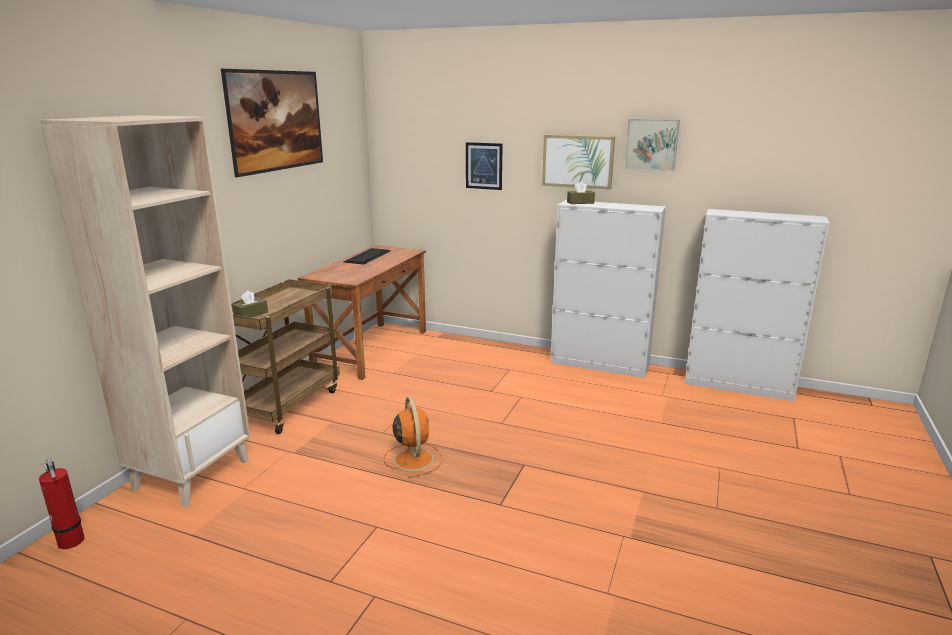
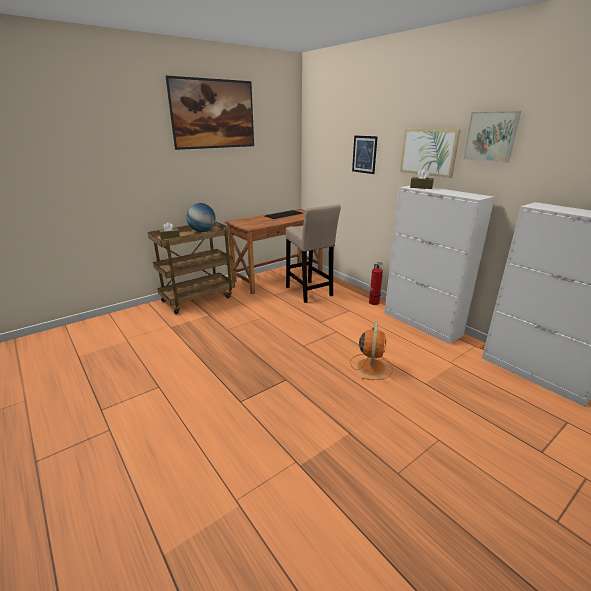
camera: 30 degrees right, 5 degrees up
fire extinguisher [39,457,85,549] -> fire extinguisher moved to [369,262,383,305]
beige bookcase [40,115,250,507] -> none
orange fan [383,397,442,479] -> orange fan moved to [350,322,393,380]
none -> globe [186,203,215,232]
none -> beige stool [286,204,341,303]

